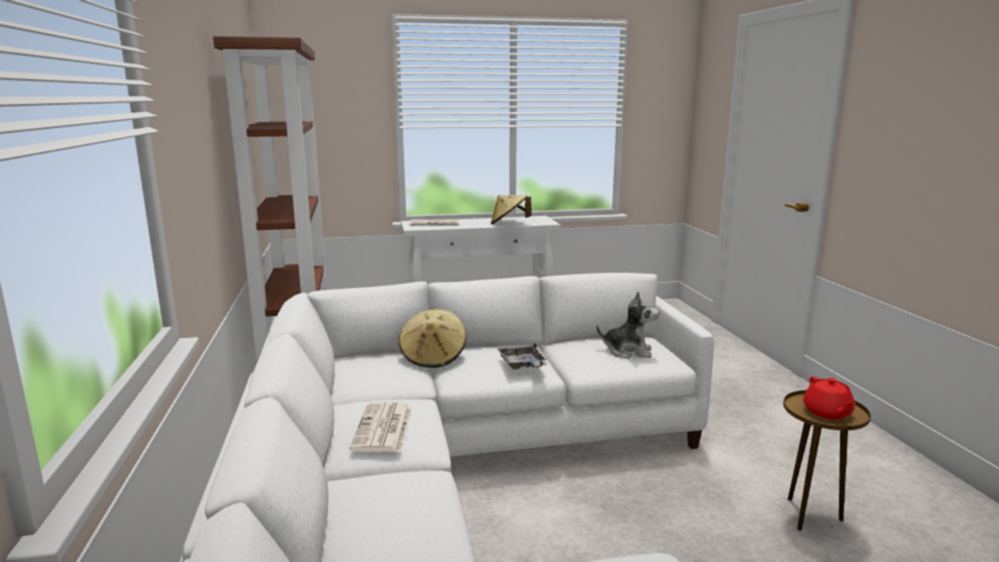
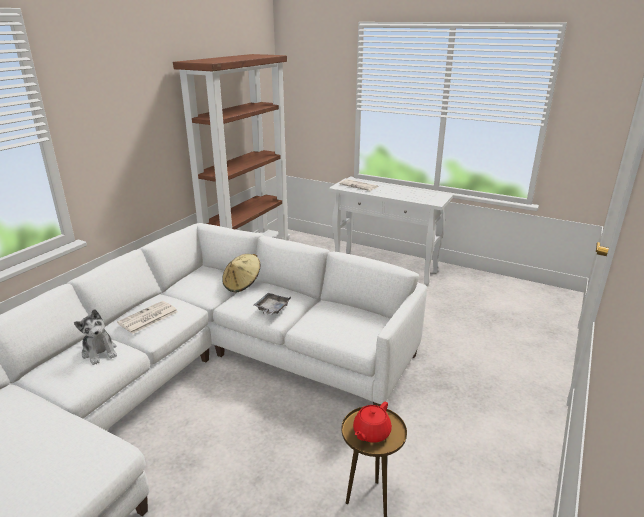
camera: 40 degrees right, 10 degrees up
beige hat [491,195,531,224] -> none
plush toy [596,291,659,359] -> plush toy moved to [74,309,117,365]

